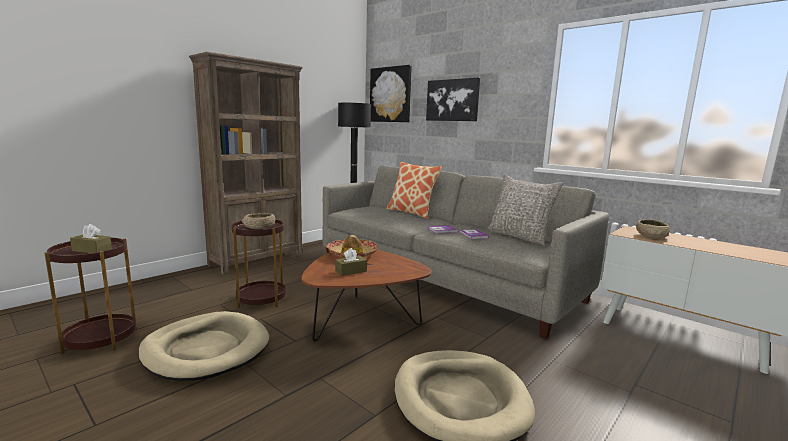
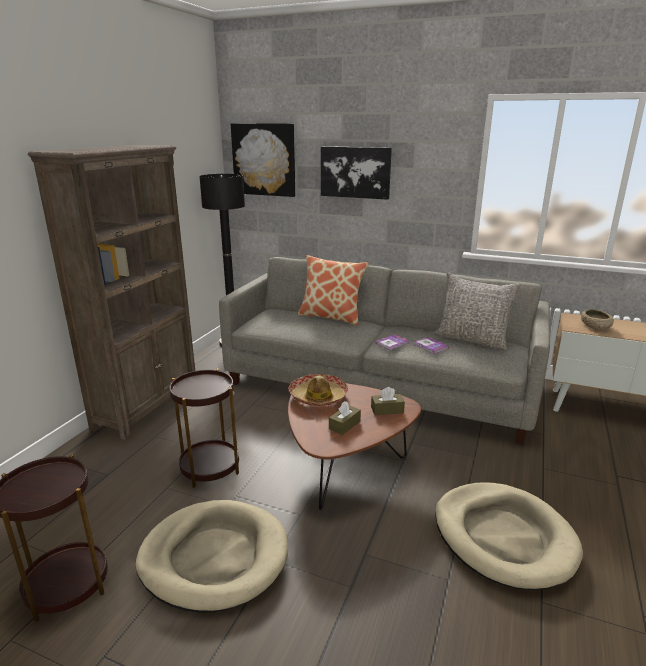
camera: 20 degrees left, 10 degrees up
brown tissue box [70,224,112,253] -> brown tissue box moved to [371,387,405,415]
beige bowl [242,213,275,229] -> none

